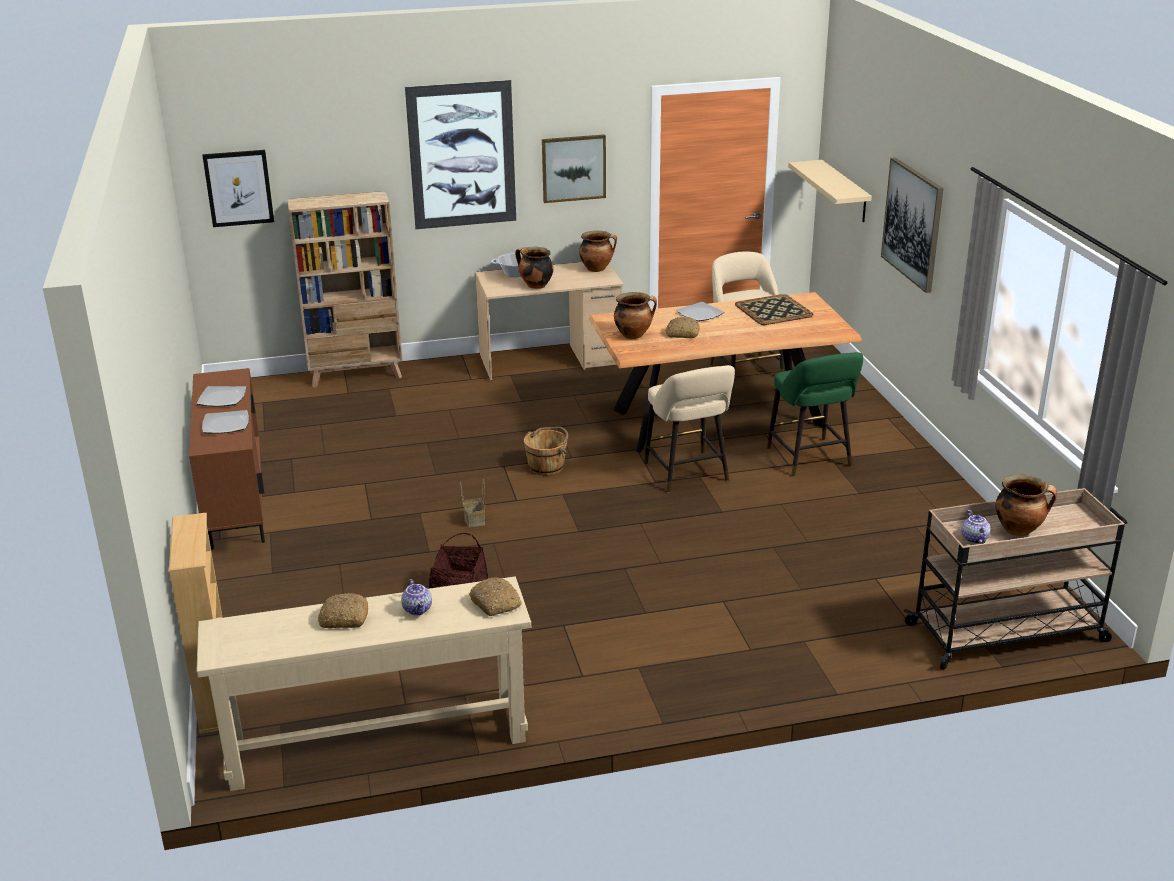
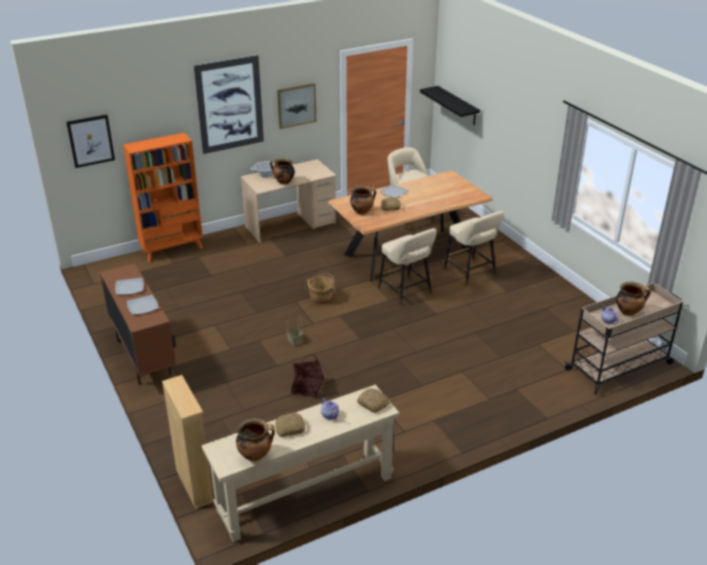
camera: 15 degrees left, 5 degrees up
beige bookcase [287,191,403,388] -> orange bookcase [123,133,203,262]
cooking pot [579,231,617,272] -> cooking pot moved to [236,418,275,462]
tray [735,294,813,325] -> none
green stool [766,352,863,477] -> beige stool [444,211,504,286]
beige shelf [788,160,872,222] -> black shelf [420,86,480,125]
picture [881,157,943,293] -> none

